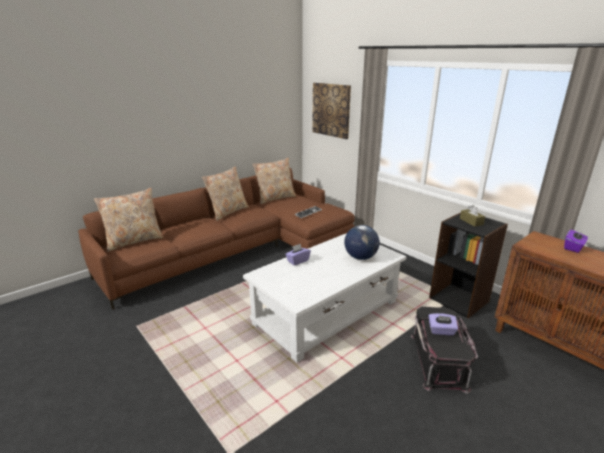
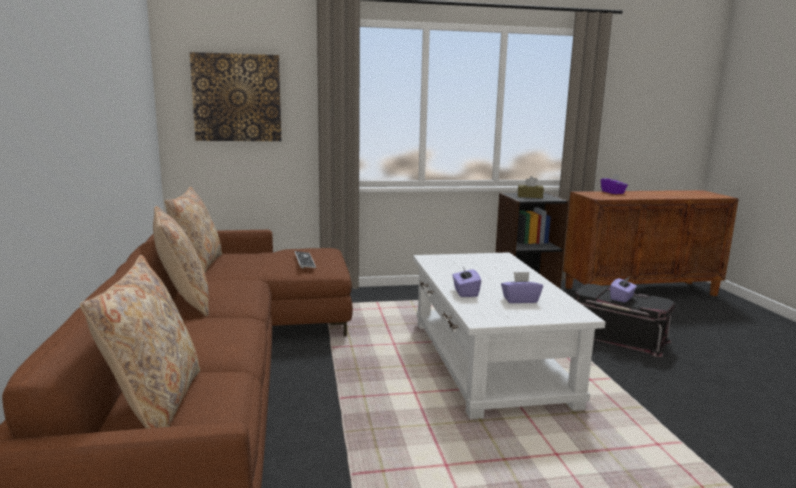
camera: 60 degrees left, 10 degrees down
globe [344,225,380,260] -> none
none -> purple tissue box [501,272,543,303]

